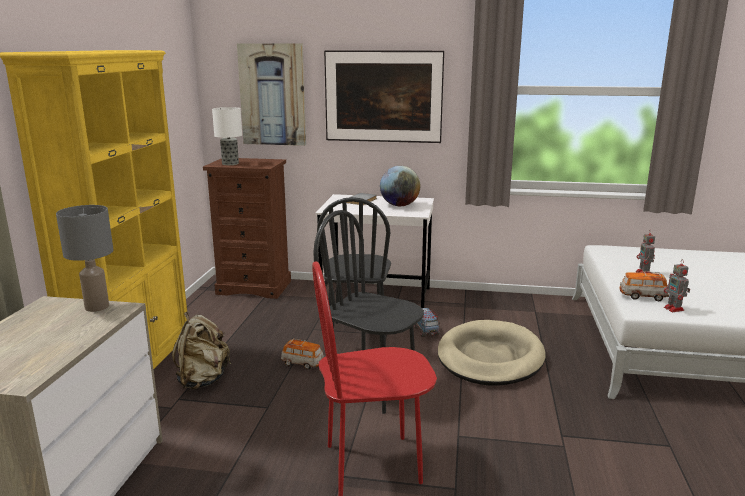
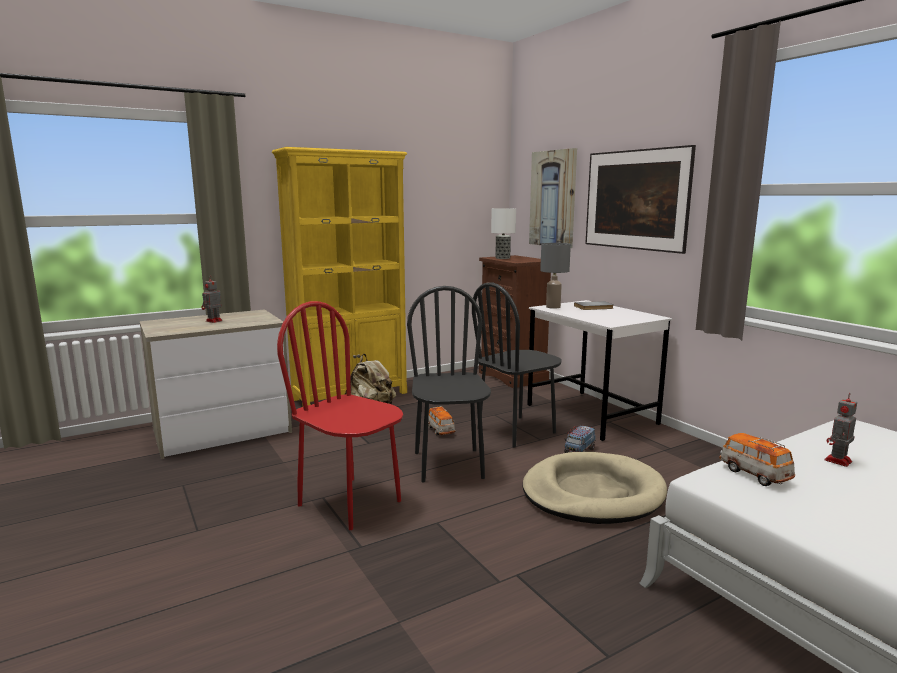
camera: 50 degrees right, 5 degrees down
grey table lamp [56,205,114,312] -> grey table lamp moved to [540,243,571,309]
globe [380,166,420,206] -> none
toy robot [664,259,690,312] -> toy robot moved to [201,279,222,323]

